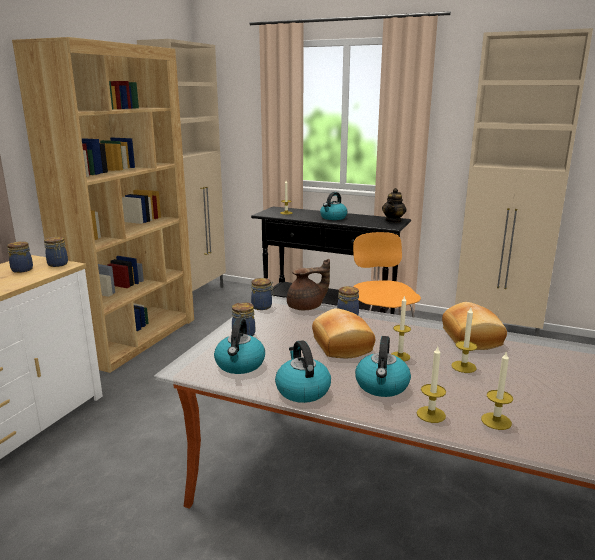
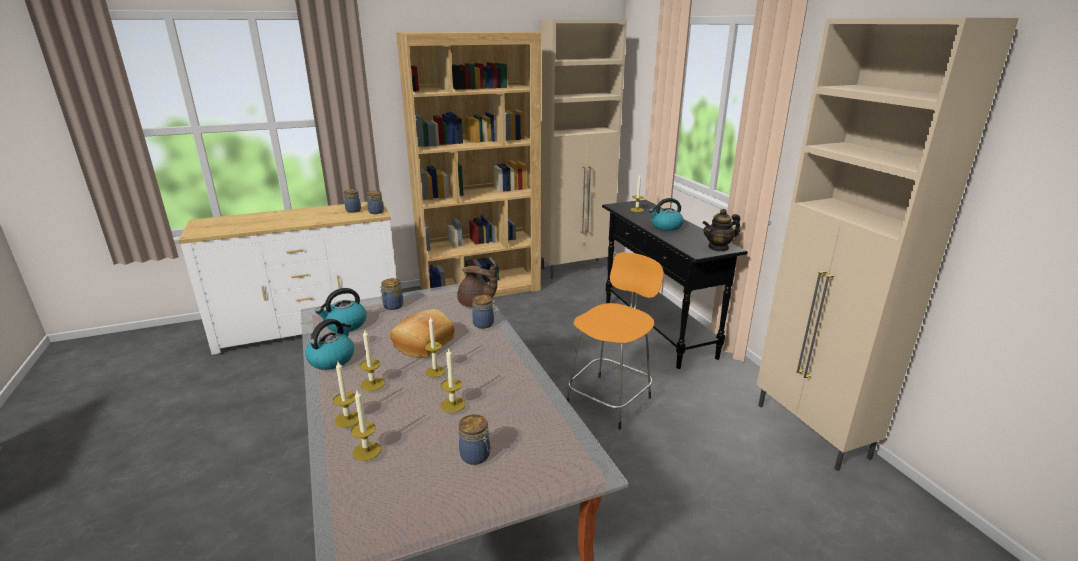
camera: 45 degrees right, 5 degrees up
jar [251,278,274,310] -> jar moved to [459,414,492,465]
kettle [355,336,411,397] -> candle [360,330,385,391]
bread [442,302,507,350] -> none

